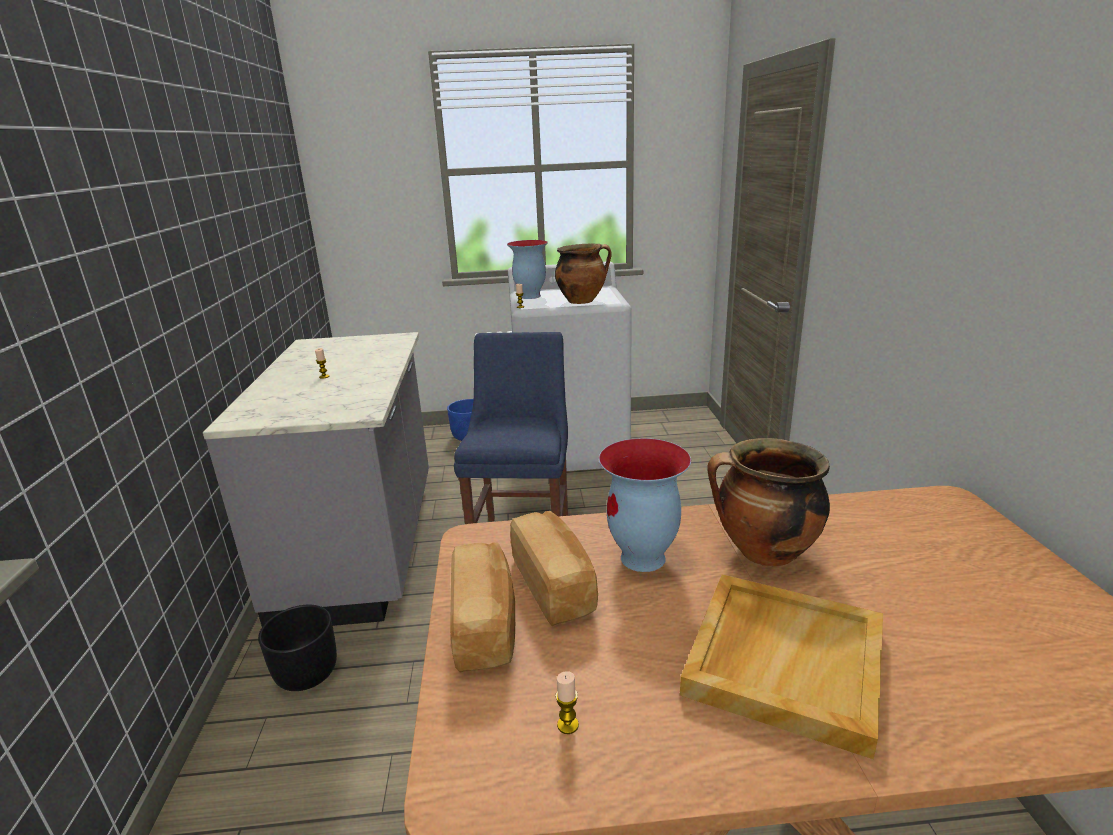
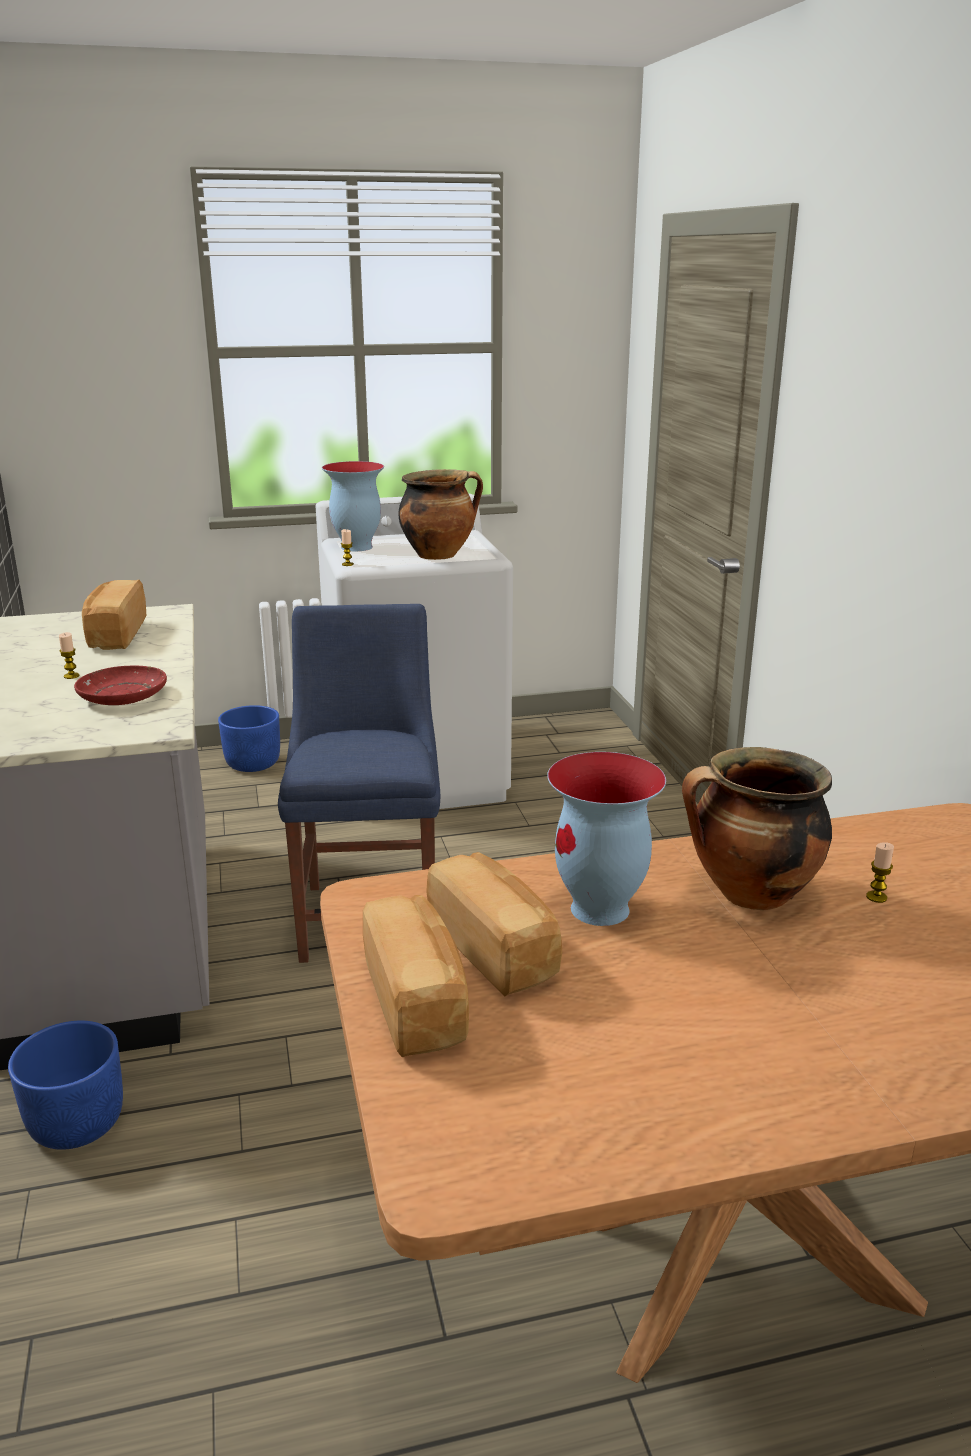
camera: 10 degrees left, 0 degrees up
black planter [258,605,337,691] -> blue planter [8,1021,123,1150]
candle [555,671,579,734] -> candle moved to [866,842,894,903]
beige tray [680,574,883,759] -> none
none -> red plate [74,666,167,705]
none -> bread [82,580,146,650]

